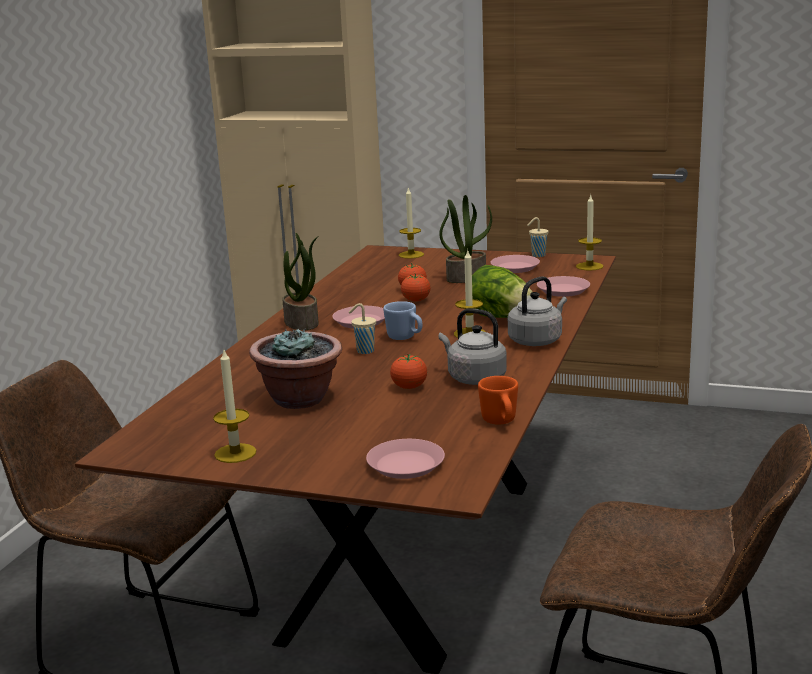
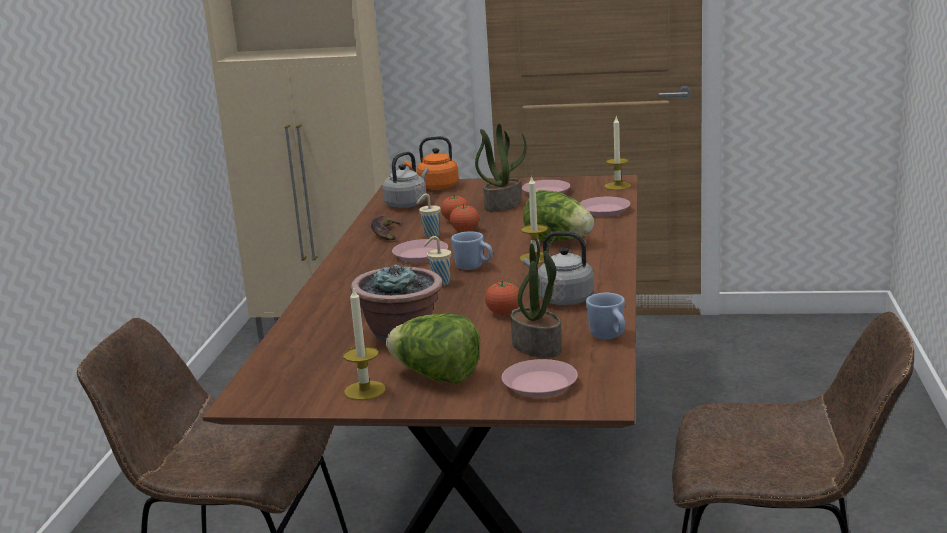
camera: 10 degrees left, 0 degrees up
potted plant [282,233,319,330] -> potted plant moved to [510,236,562,358]
candle [399,188,424,259] -> orange kettle [404,136,459,190]
orange mug [478,376,518,425] -> blue mug [586,293,625,339]
grey kettle [508,276,567,346] -> grey kettle moved to [382,151,429,208]
beige cup [527,217,548,257] -> beige cup moved to [416,194,440,238]
none -> banana [371,216,403,240]
none -> lettuce [386,314,480,384]

